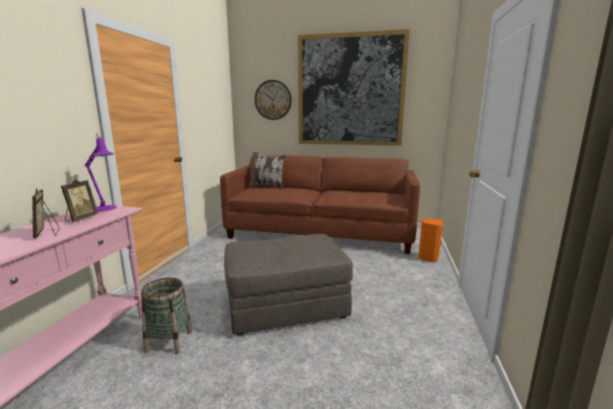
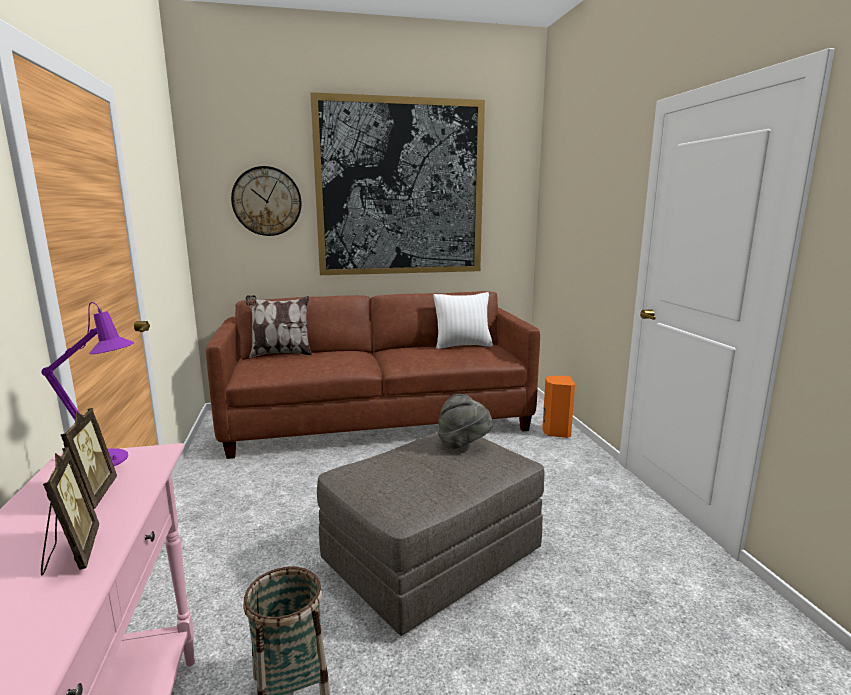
camera: 25 degrees left, 0 degrees up
picture frame [32,188,60,238] -> picture frame turned 150 degrees counterclockwise [41,447,99,576]
none -> white pillow [434,292,493,349]
none -> grey hat [438,394,493,449]

